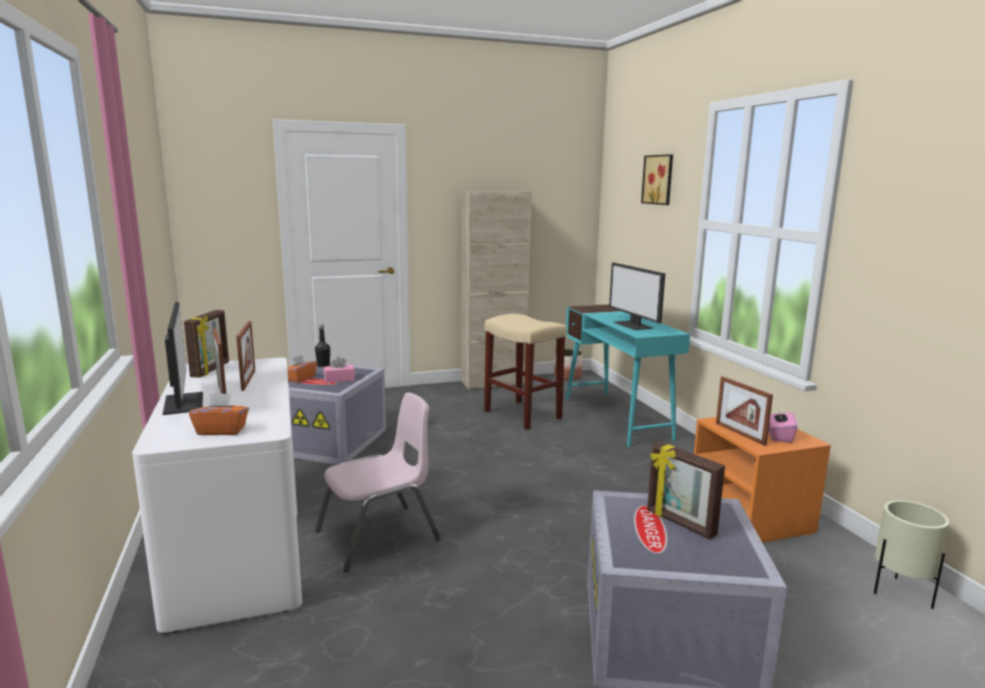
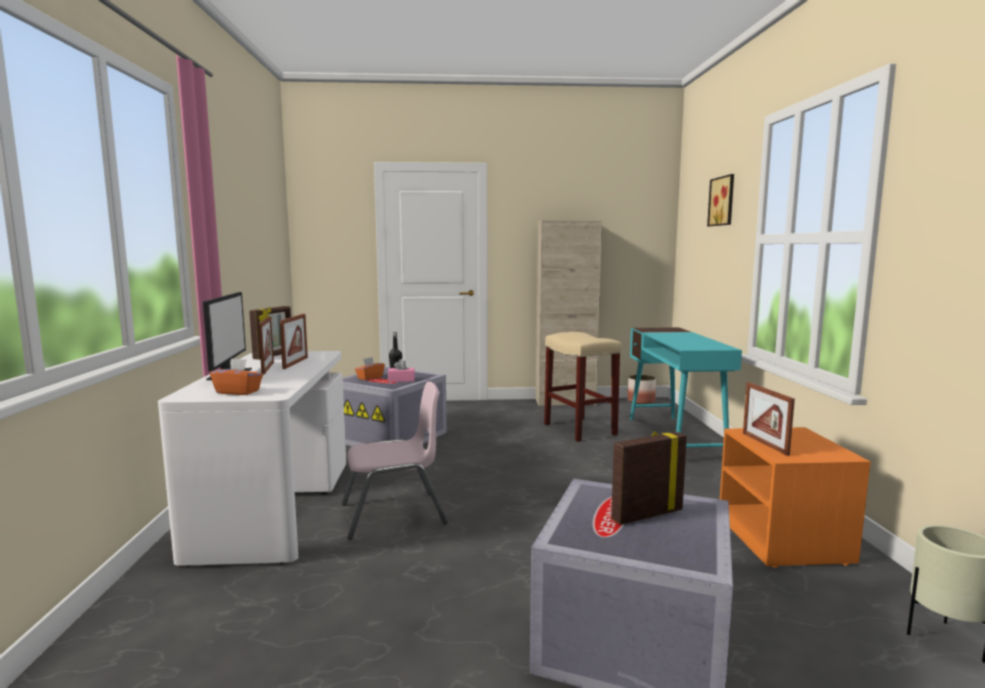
camera: 15 degrees right, 5 degrees down
monitor [609,262,665,330] -> none
picture frame [647,441,725,539] -> picture frame turned 90 degrees clockwise [611,431,687,525]
pink tissue box [768,408,797,443] -> none

